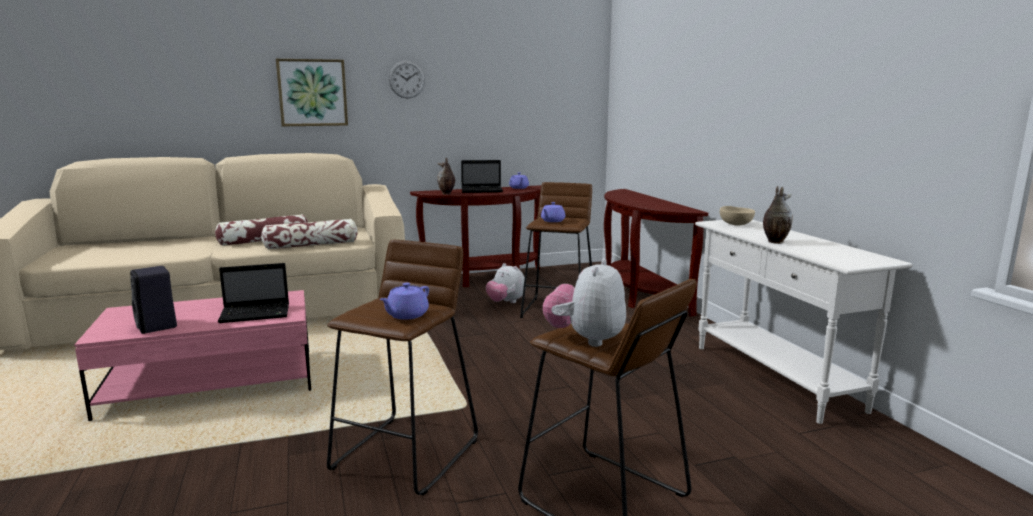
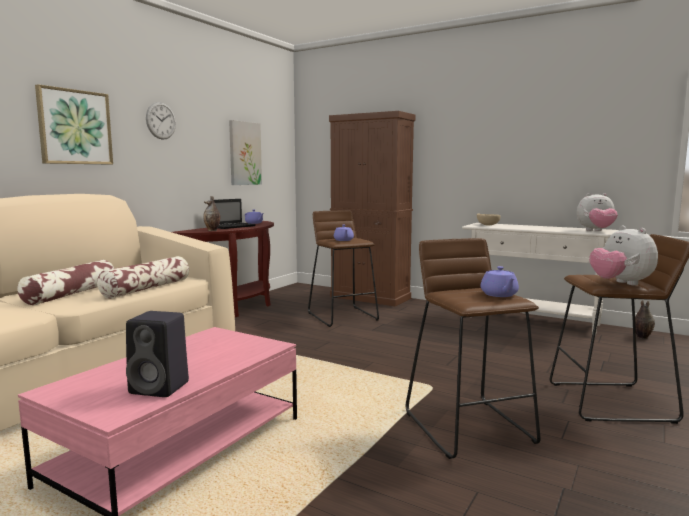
camera: 40 degrees left, 5 degrees down
laptop [218,263,289,323] -> none
plush toy [486,263,526,303] -> plush toy moved to [577,193,618,231]
brown console table [604,189,708,316] -> brown cabinet [329,111,415,306]
vase [763,186,793,244] -> vase moved to [635,300,655,339]
none -> picture [229,120,262,185]

